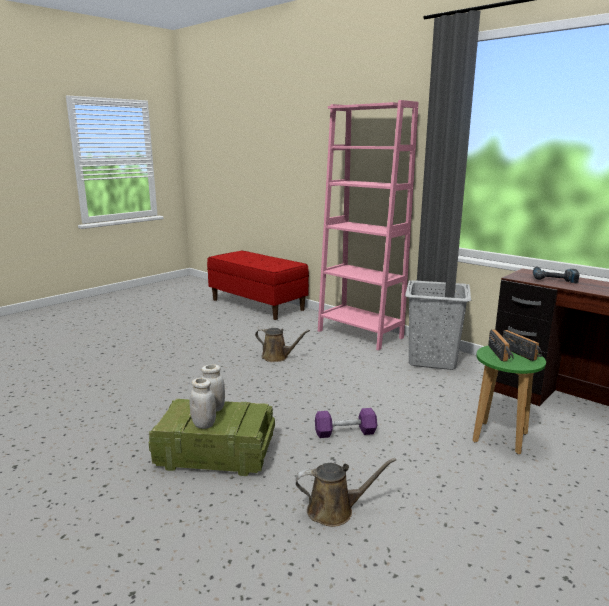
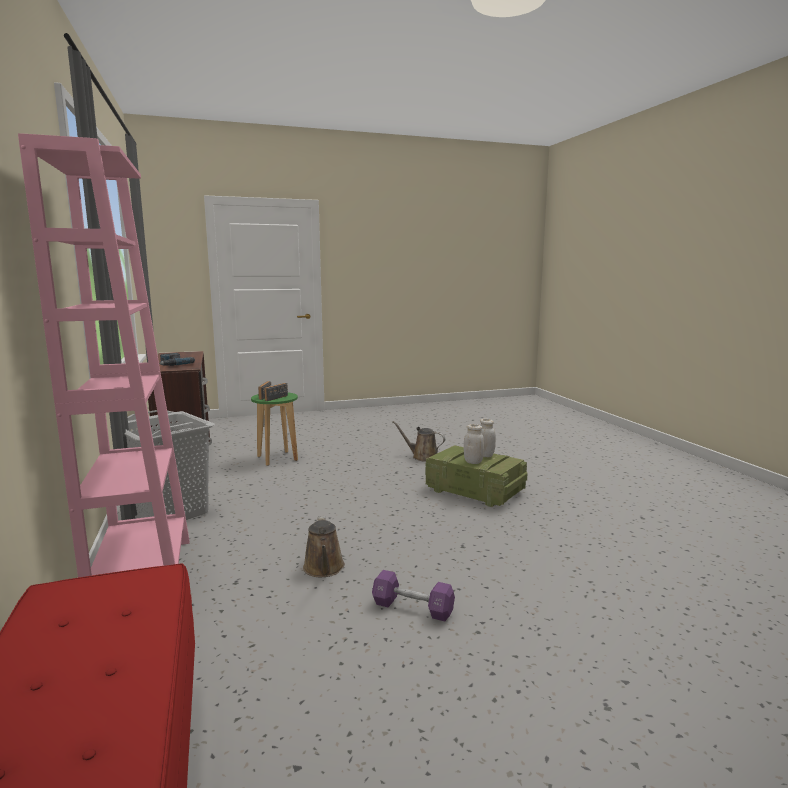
camera: 150 degrees left, 5 degrees down
brown watering can [255,328,310,362] -> brown watering can turned 150 degrees counterclockwise [303,516,345,577]
purple dumbbell [315,408,377,438] -> purple dumbbell moved to [372,570,455,621]

